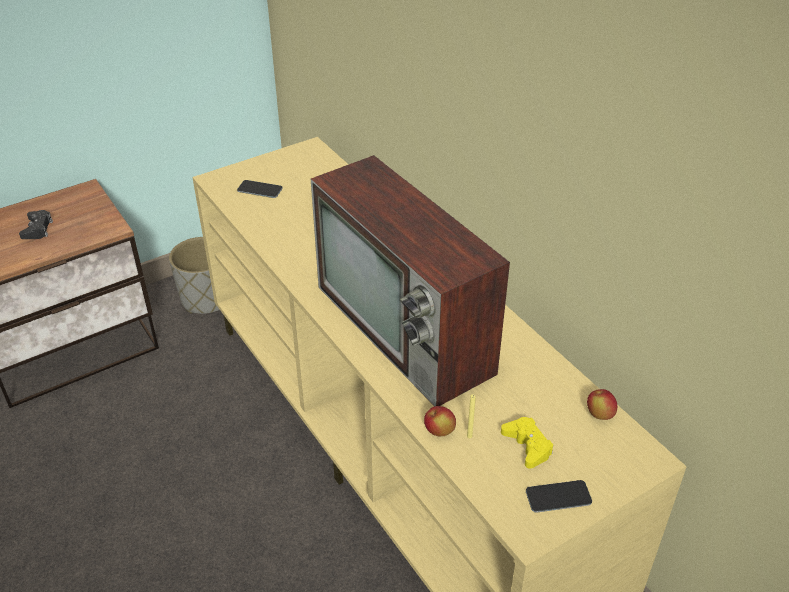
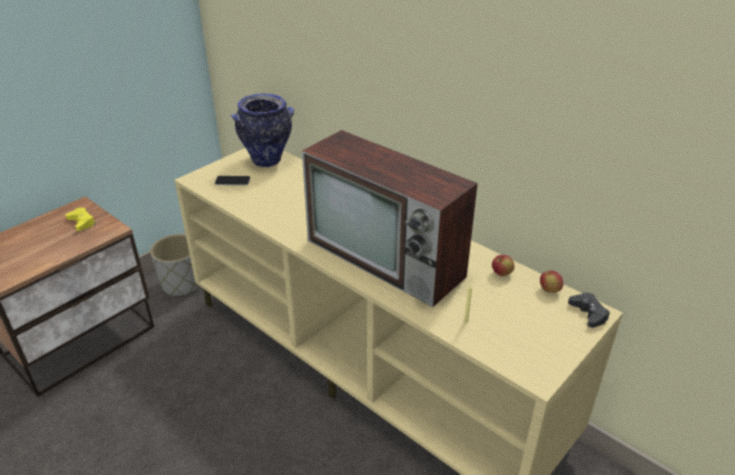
camera: 15 degrees left, 5 degrees down
black game controller [19,210,53,239] -> black game controller moved to [568,293,610,328]
apple [424,406,456,436] -> apple moved to [492,255,515,276]
yellow game controller [501,417,553,469] -> yellow game controller moved to [66,208,96,231]
phone [526,480,592,513] -> none
none -> vase [231,94,294,167]

